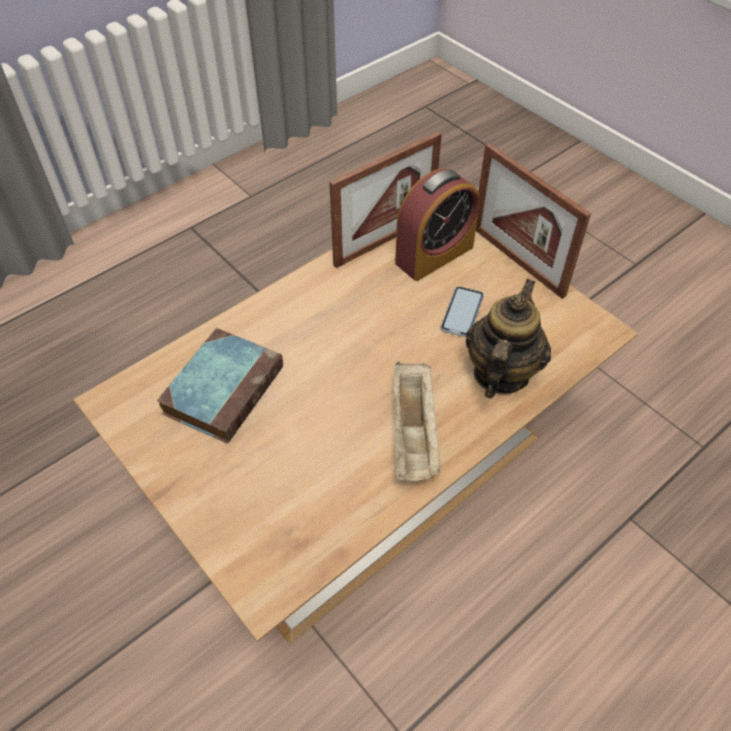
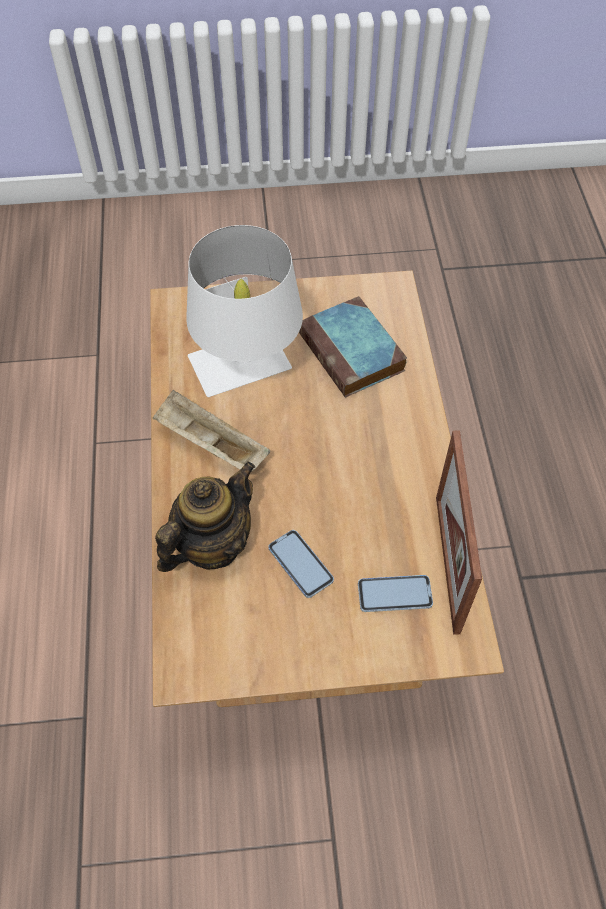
camera: 125 degrees right, 5 degrees up
alarm clock [395,168,480,281] -> phone [358,575,433,612]
teapot [465,279,551,398] -> teapot turned 105 degrees counterclockwise [155,461,255,572]
picture frame [476,143,591,299] -> none
none -> white table lamp [186,225,303,397]

